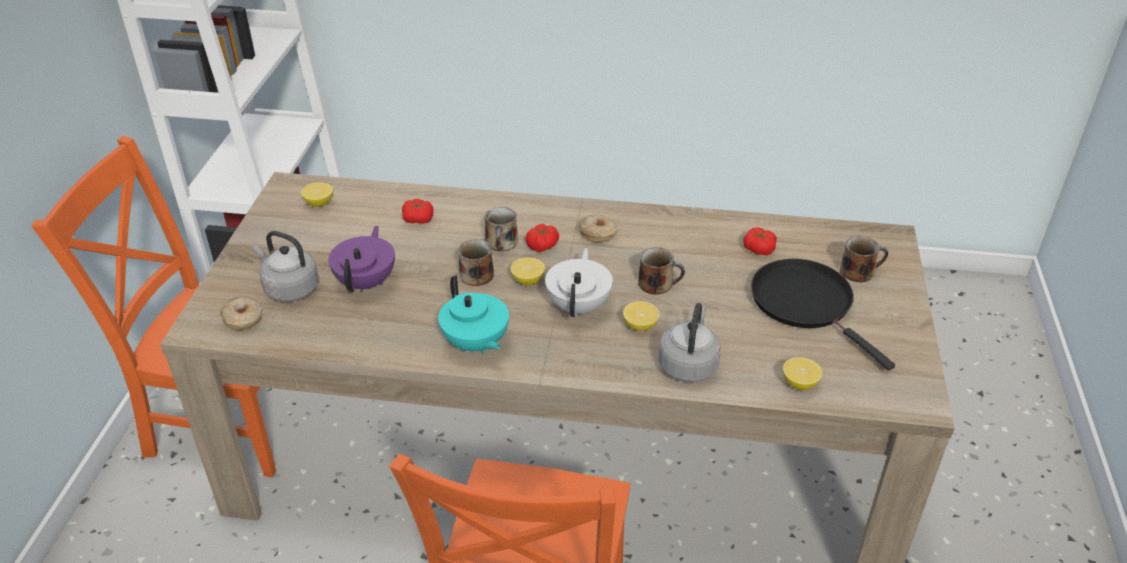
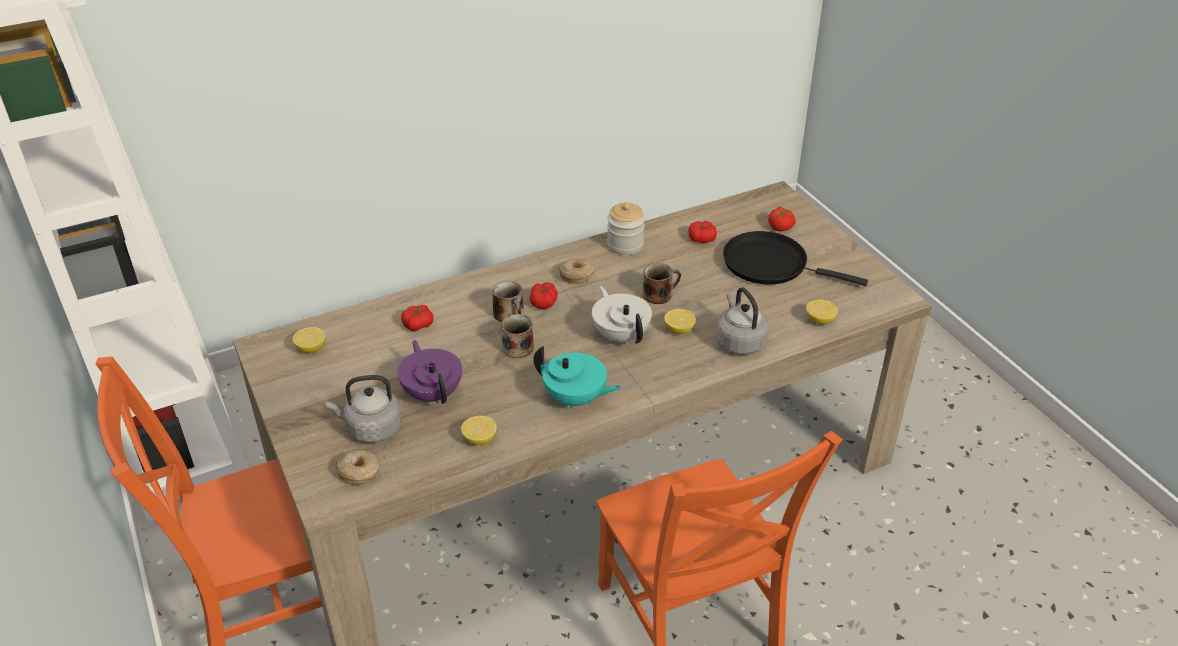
camera: 35 degrees left, 0 degrees up
lemon [510,258,545,285] -> lemon moved to [461,416,497,445]
mug [840,236,889,282] -> tomato [768,207,796,231]
none -> jar [607,203,645,255]

